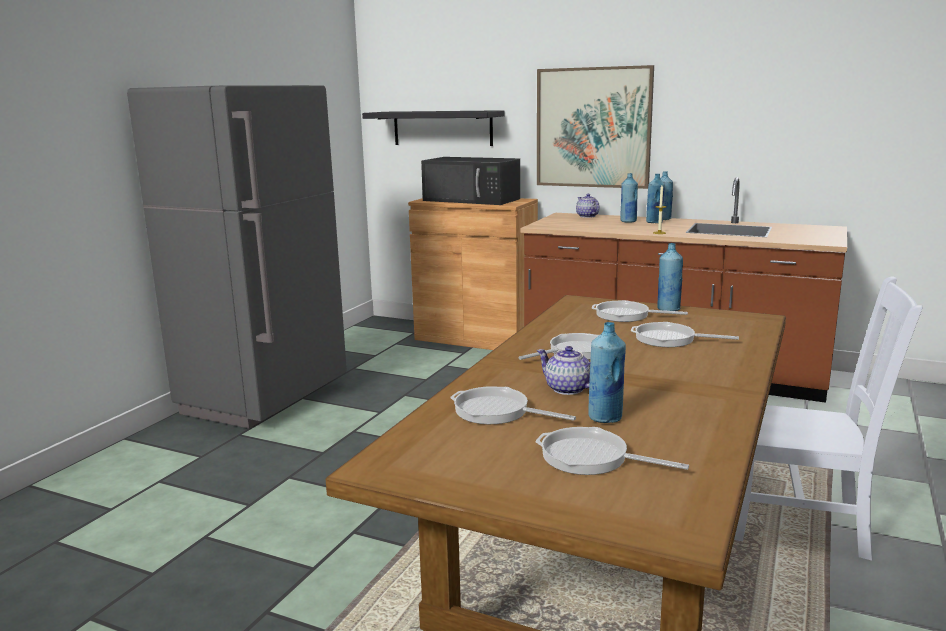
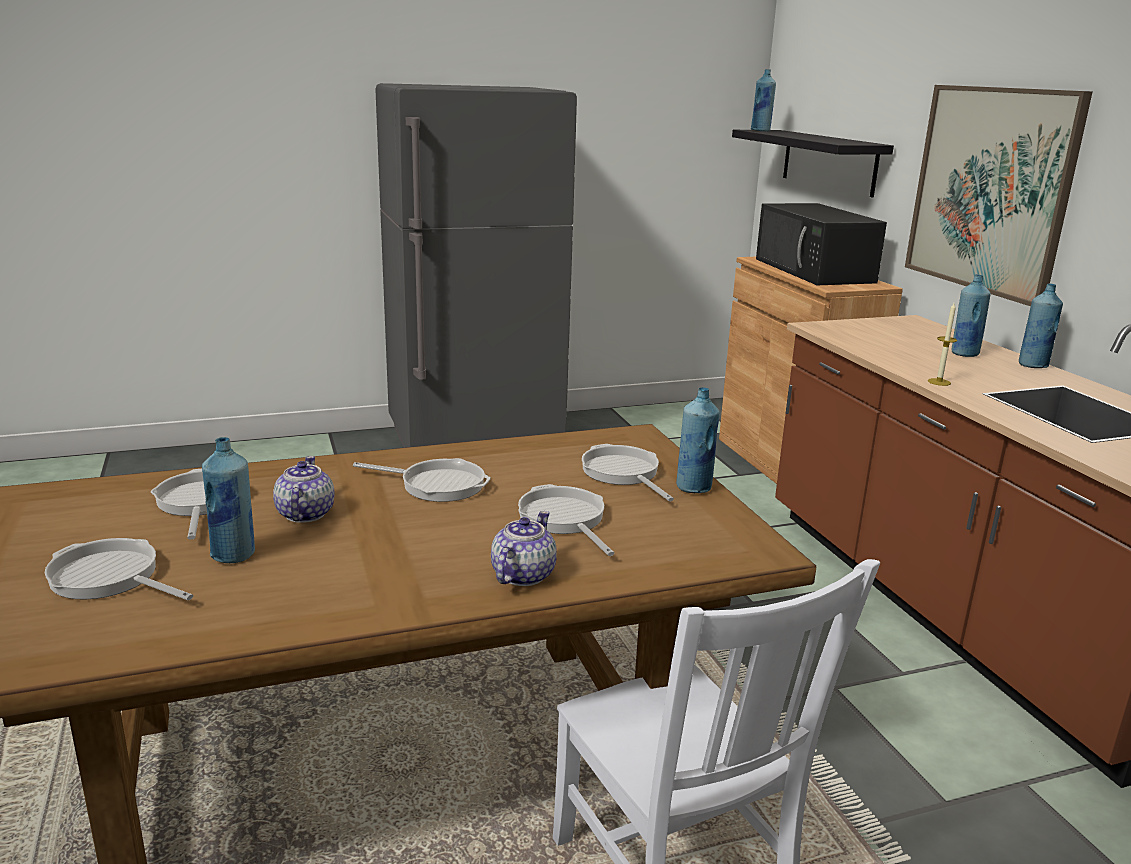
camera: 45 degrees right, 5 degrees up
frying pan [535,427,689,475] -> frying pan turned 45 degrees counterclockwise [45,538,193,600]
teapot [576,194,600,218] -> teapot moved to [491,511,557,586]
blue bottle [646,174,665,223] -> blue bottle moved to [751,69,776,132]

